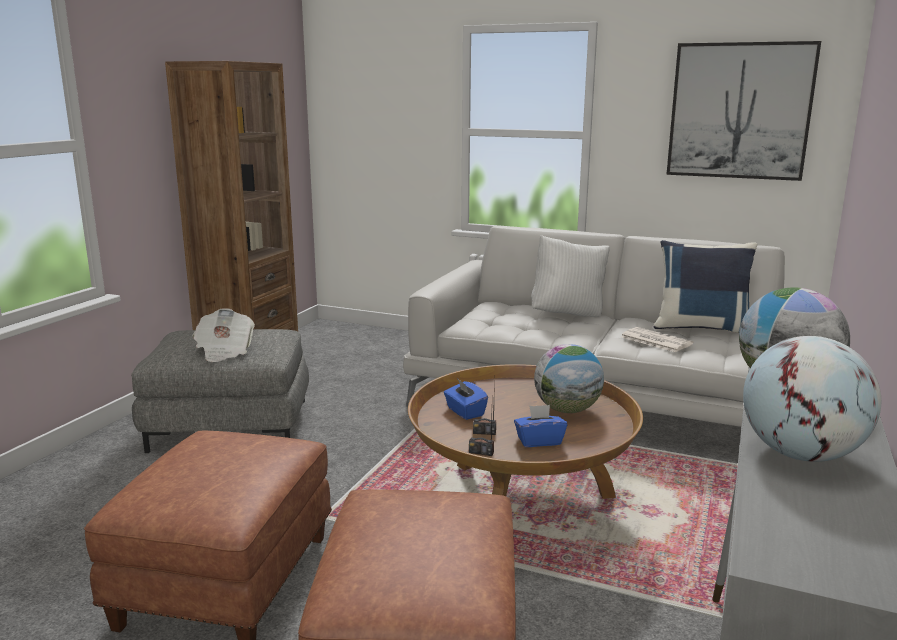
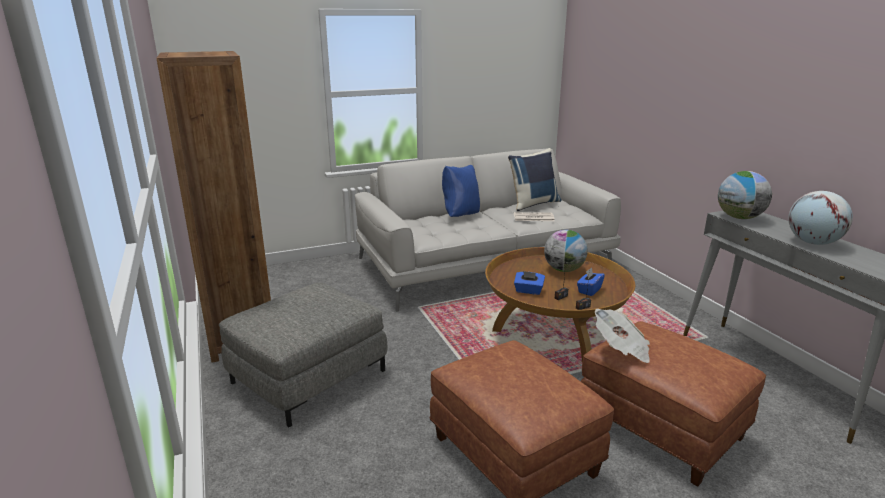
camera: 45 degrees left, 5 degrees up
newspaper [193,308,255,362] -> newspaper moved to [595,309,650,363]
white pillow [531,235,610,317] -> blue pillow [442,165,480,217]
picture [666,41,821,181] -> none

